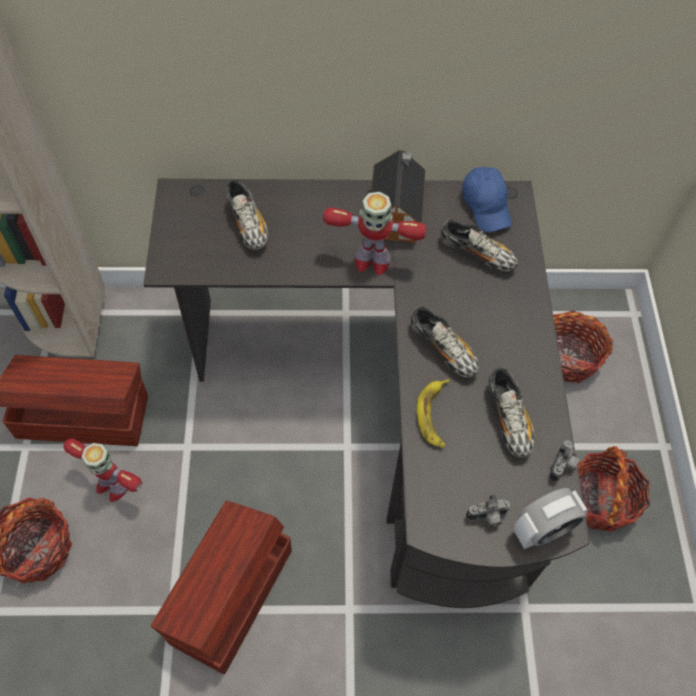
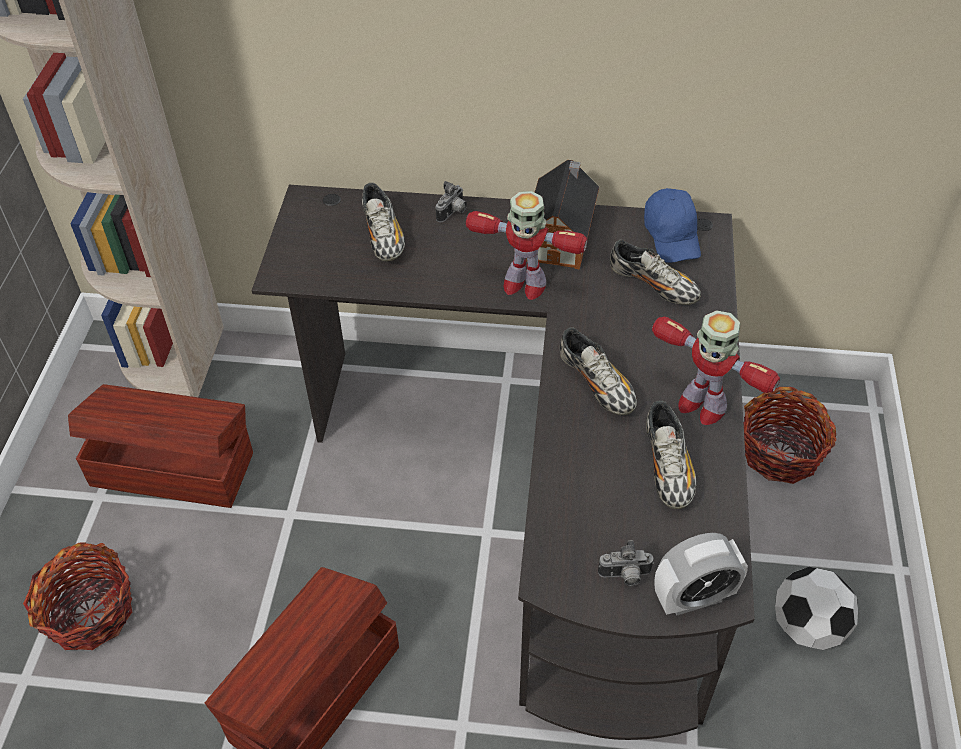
camera: 10 degrees right, 10 degrees down
toy robot [63,438,142,502] -> toy robot moved to [652,310,780,425]
banana [417,379,449,448] -> none
camera [549,440,580,482] -> camera moved to [436,181,467,222]
basket [577,446,650,532] -> football [775,567,858,650]

